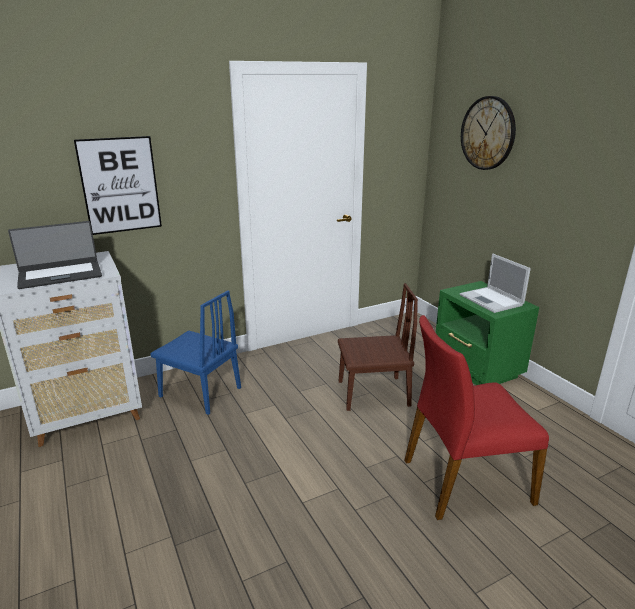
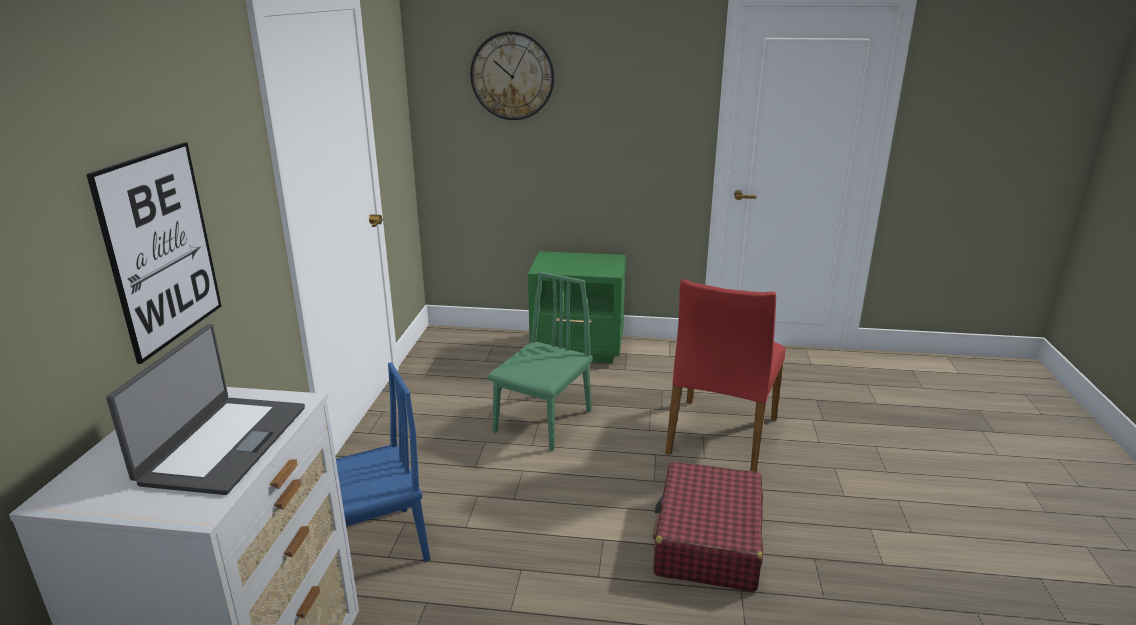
camera: 55 degrees left, 0 degrees up
brown chair [338,283,418,411] -> green chair [488,272,593,451]
laptop [460,254,531,313] -> none
none -> red suitcase [653,461,763,592]

